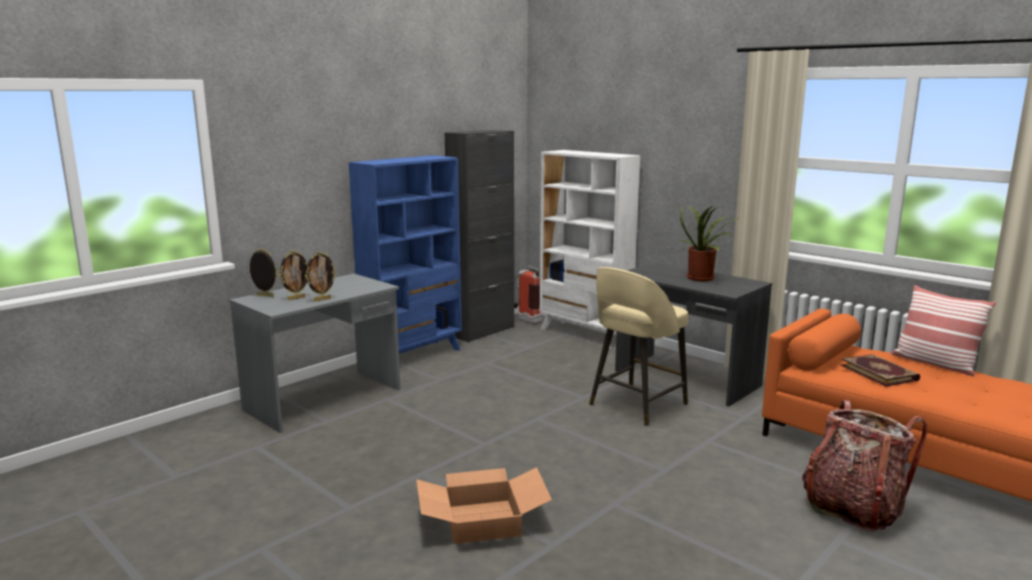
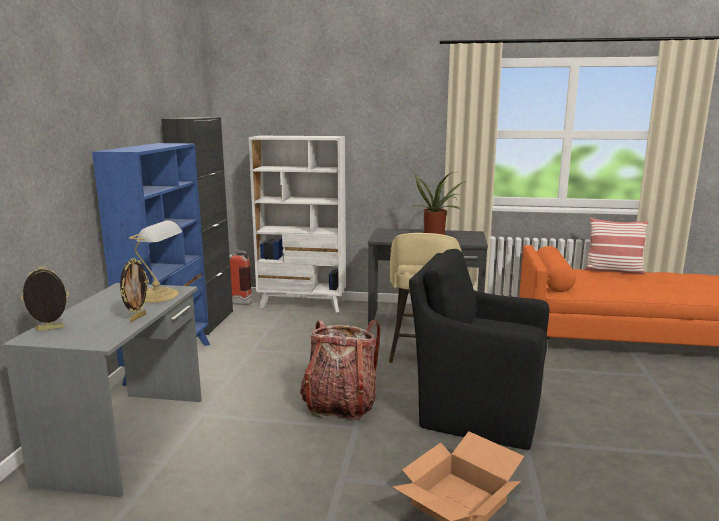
camera: 35 degrees left, 0 degrees up
picture frame [279,250,307,300] -> none
backpack [802,400,927,532] -> backpack moved to [300,320,380,420]
book [841,354,920,387] -> none
none -> table lamp [129,220,183,303]
none -> black armchair [409,249,549,450]

